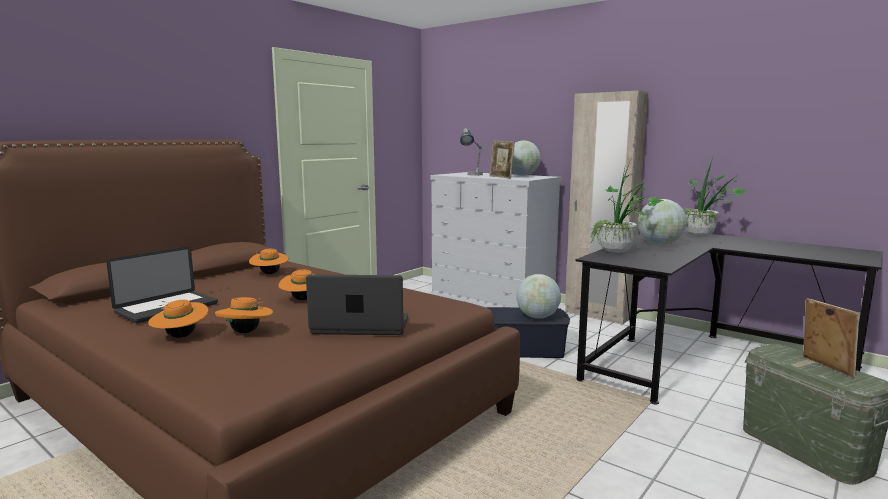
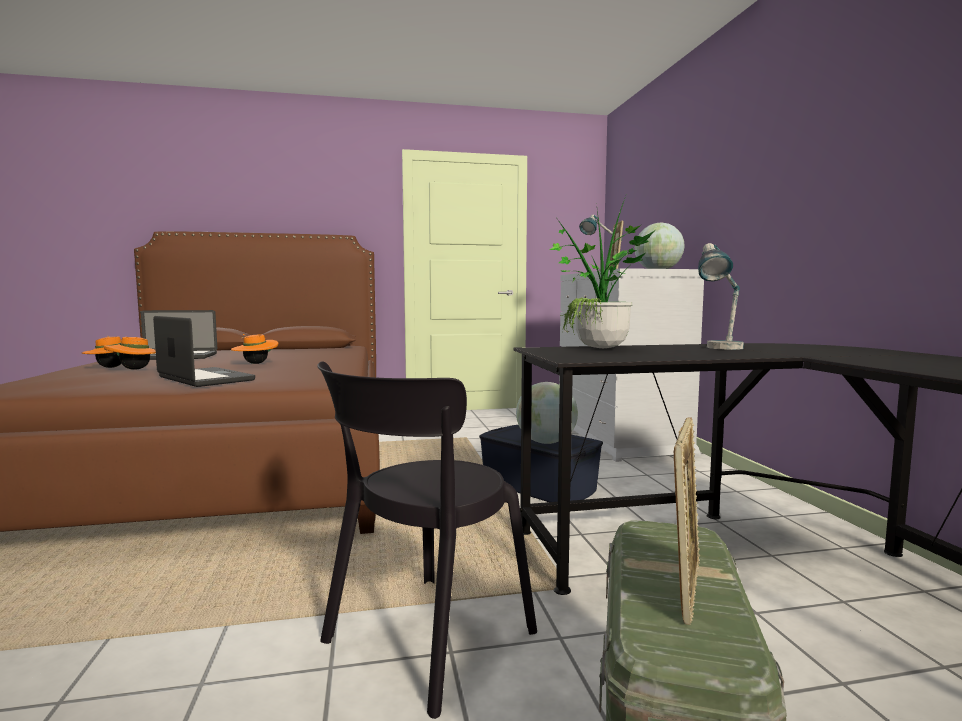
camera: 40 degrees right, 5 degrees down
orange hat [249,249,288,274] -> none
beige wardrobe [565,91,648,324] -> none
globe [638,199,687,245] -> table lamp [698,243,744,350]
potted plant [684,156,746,237] -> none
none -> black chair [317,361,537,719]

